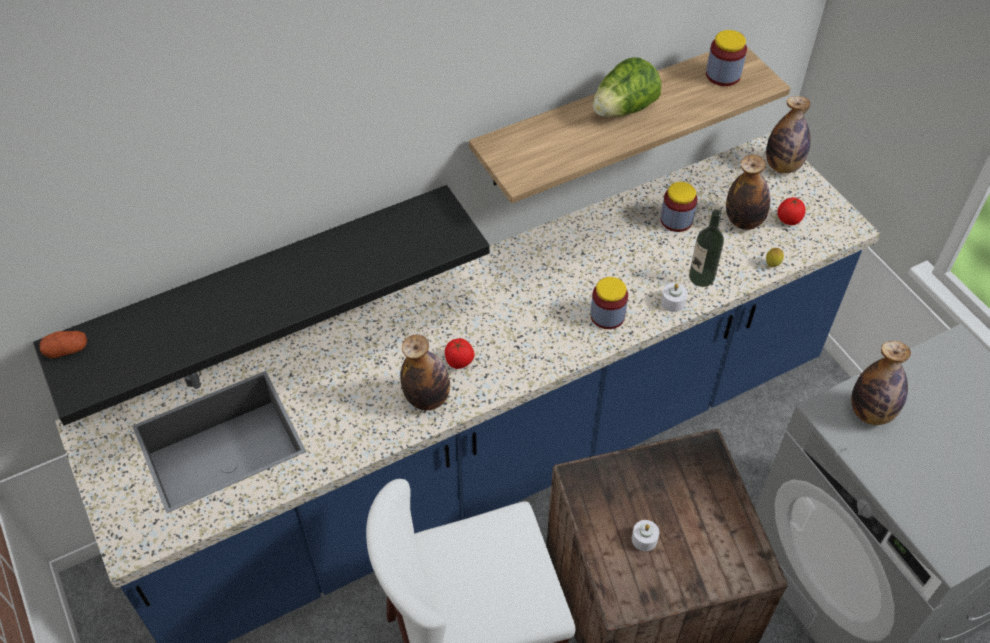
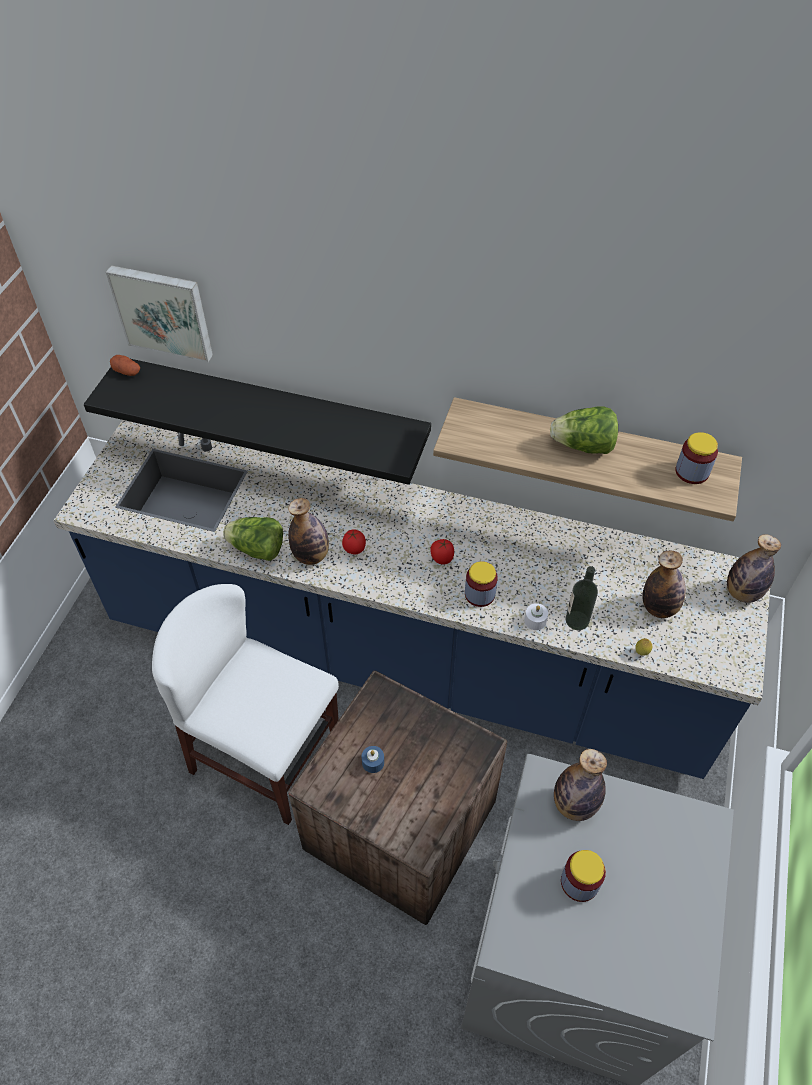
camera: 45 degrees right, 0 degrees up
white candle [632,520,659,551] -> blue candle [362,746,384,773]
jar [660,182,697,232] -> jar moved to [561,850,606,902]
tomato [777,197,805,225] -> tomato moved to [430,539,454,564]
none -> picture [106,265,213,362]
none -> lettuce [223,517,283,561]

